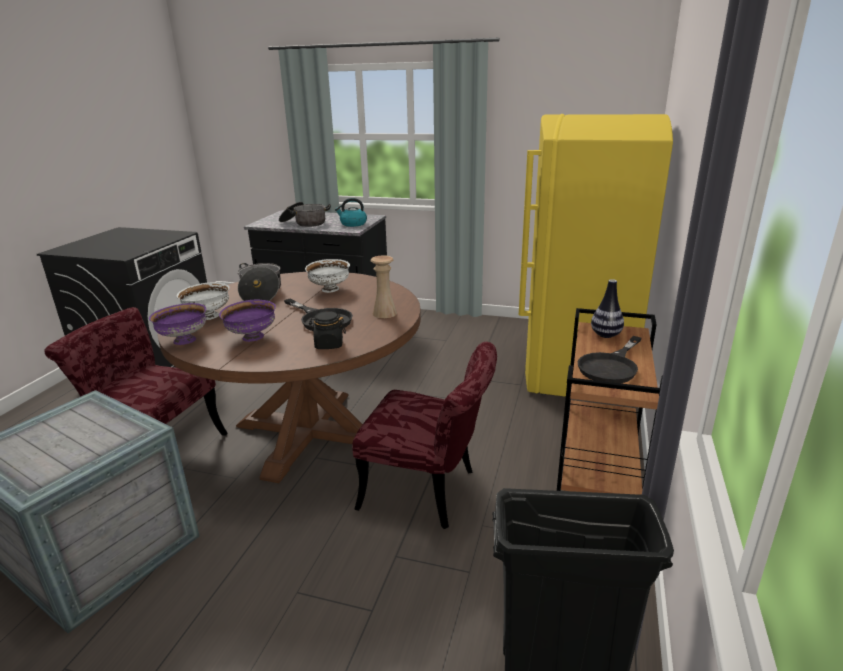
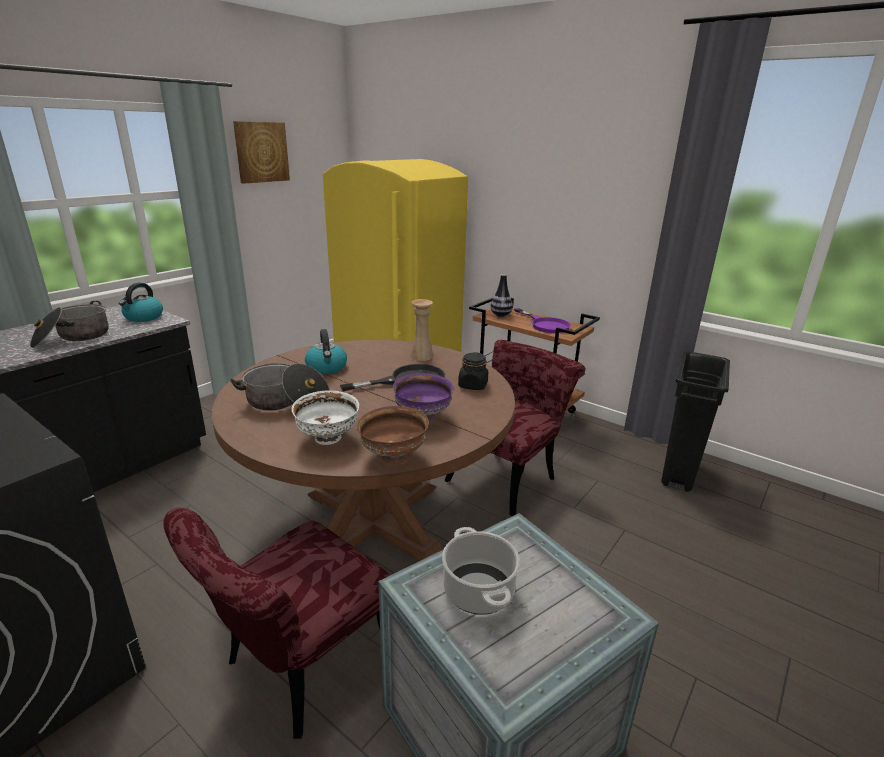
camera: 70 degrees left, 0 degrees up
purple bowl [149,303,206,345] -> brown bowl [357,406,429,464]
white bowl [305,259,350,293] -> kettle [305,329,347,374]
black frying pan [578,336,642,383] -> purple frying pan [514,308,571,333]
none -> picture [233,121,290,183]
none -> cooking pot [442,527,520,615]

